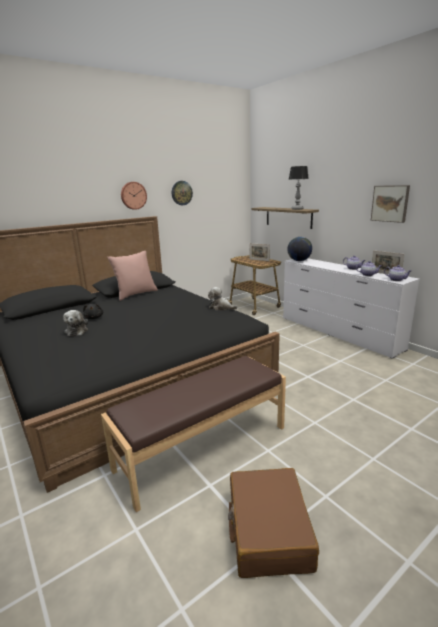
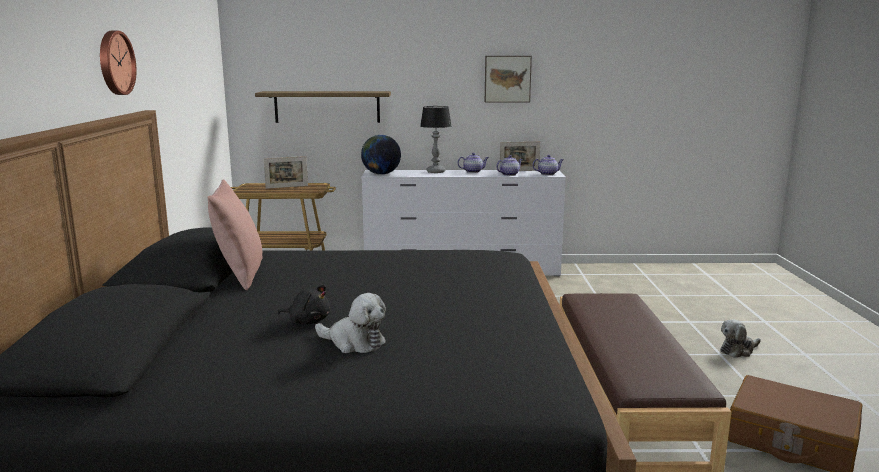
camera: 55 degrees left, 5 degrees down
wall clock [172,181,193,205] -> none
plush toy [208,287,238,310] -> plush toy moved to [720,319,761,358]
table lamp [289,166,309,210] -> table lamp moved to [420,106,451,173]

